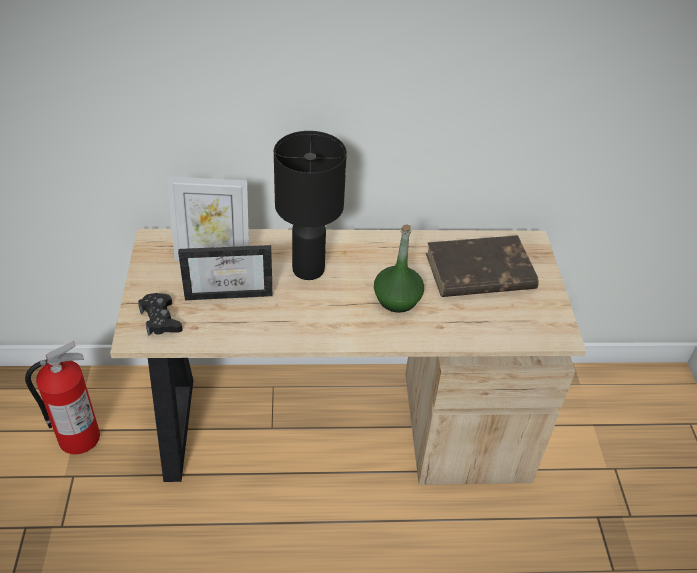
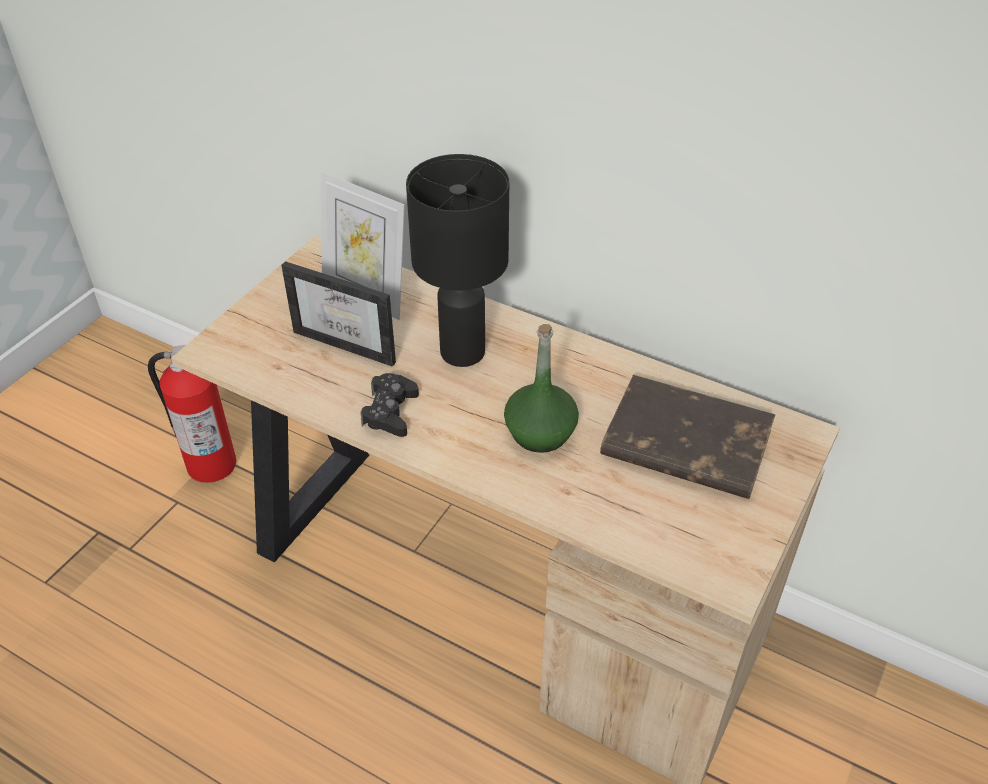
camera: 35 degrees right, 0 degrees up
black game controller [138,293,183,336] -> black game controller moved to [360,373,419,437]

